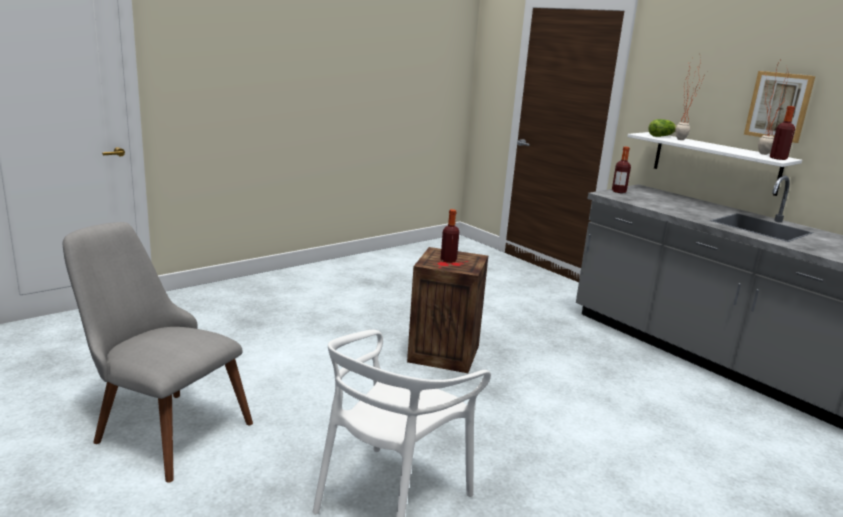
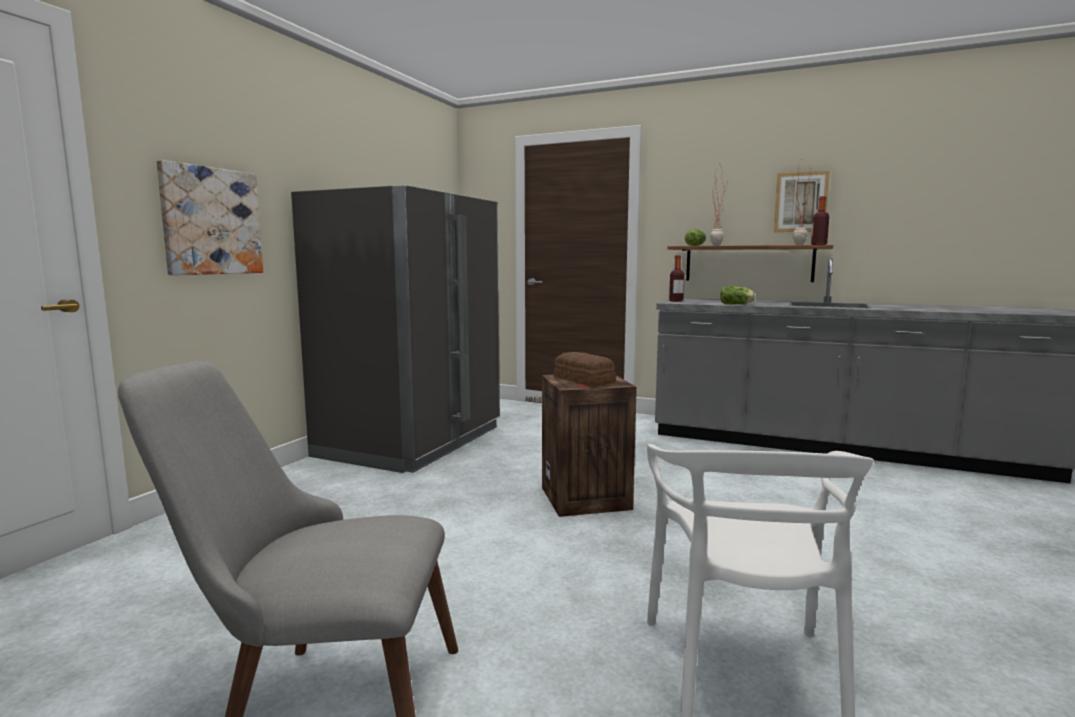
camera: 25 degrees left, 10 degrees down
bottle [441,209,459,263] -> bread [554,352,616,386]
white shelf [627,132,802,196] -> brown shelf [668,245,833,282]
none -> picture [157,160,263,275]
none -> grey fridge [291,185,500,473]
none -> lettuce [720,286,756,304]

